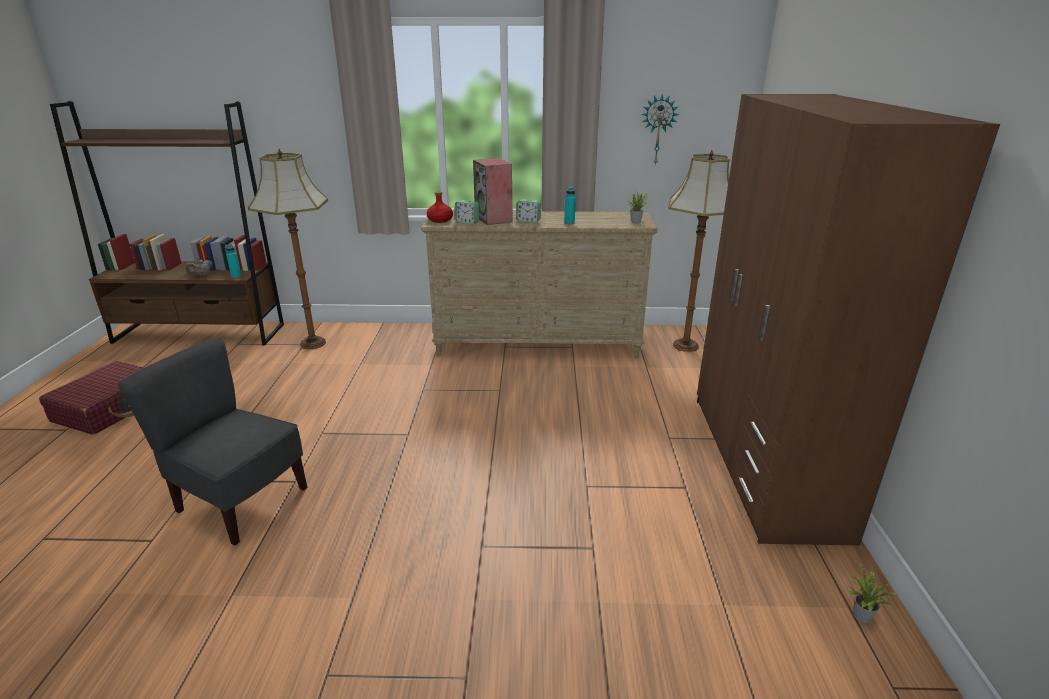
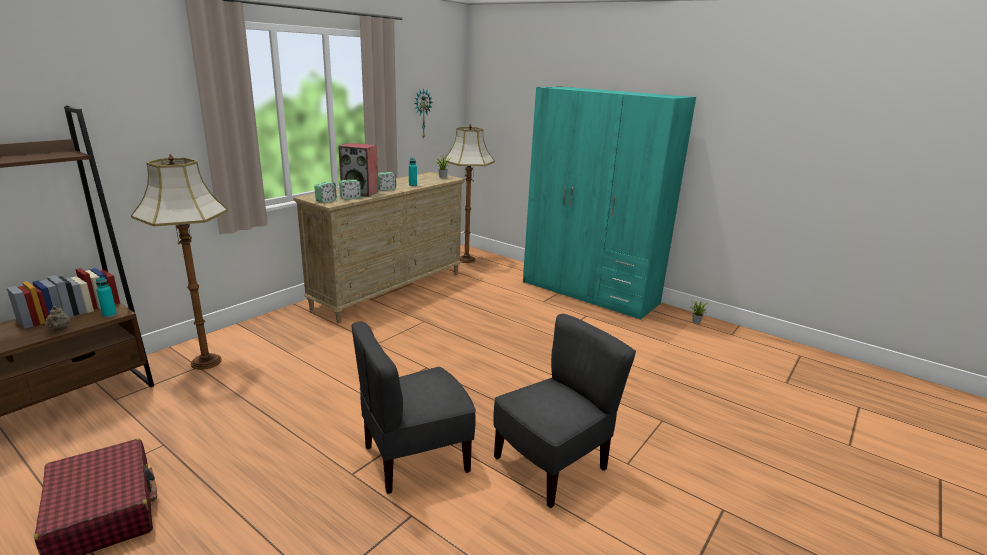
camera: 55 degrees left, 5 degrees down
red bottle [427,192,453,223] -> alarm clock [314,181,337,203]
brown wardrobe [697,94,1000,545] -> turquoise wardrobe [523,87,696,320]
none -> grey chair [493,314,636,508]

